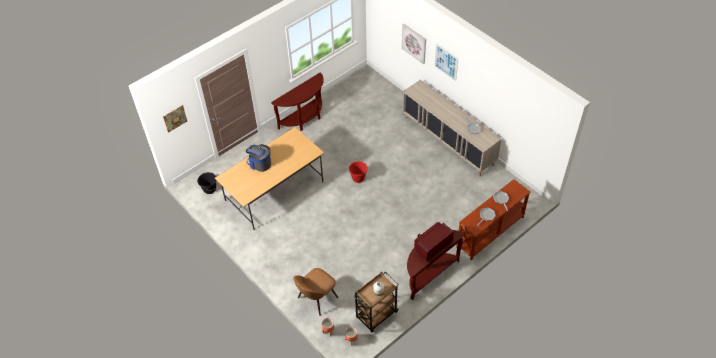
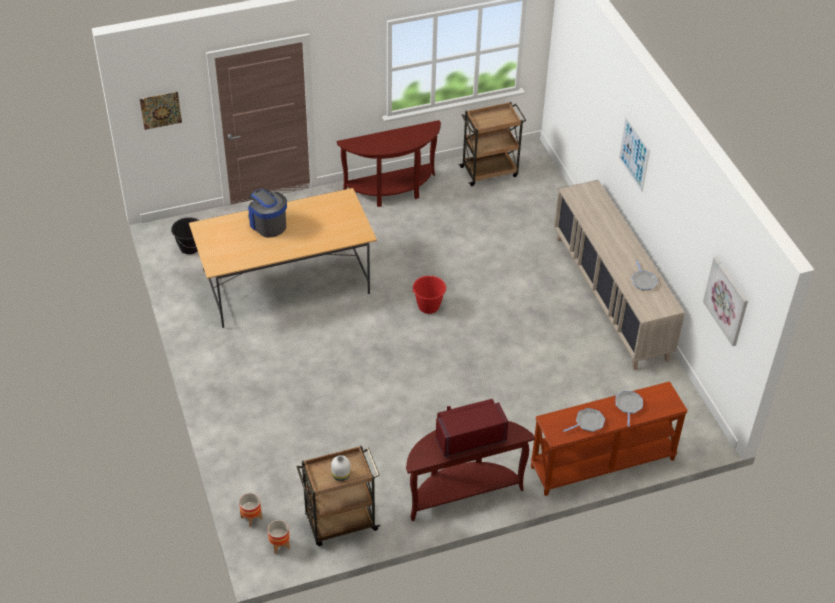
camera: 20 degrees right, 5 degrees down
brown chair [293,268,338,316] -> none
picture [402,24,426,64] -> picture moved to [703,256,748,346]
none -> brown cart [458,102,527,186]

